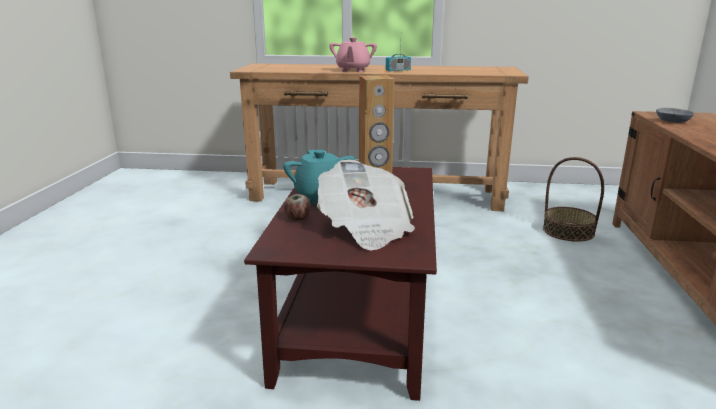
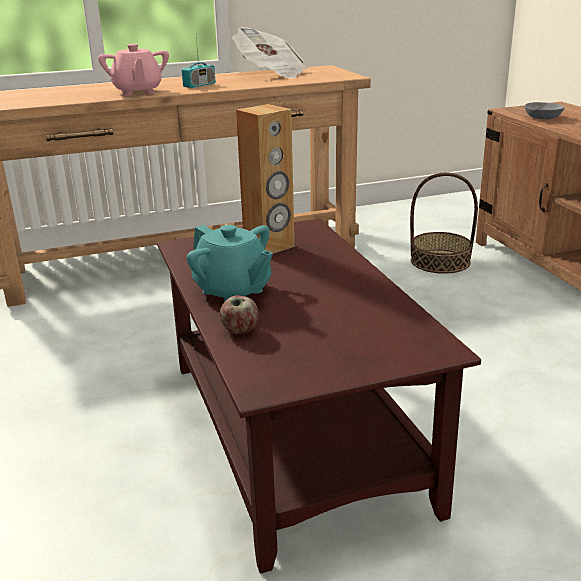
camera: 25 degrees left, 5 degrees up
newspaper [317,160,415,251] -> newspaper moved to [232,27,308,79]

